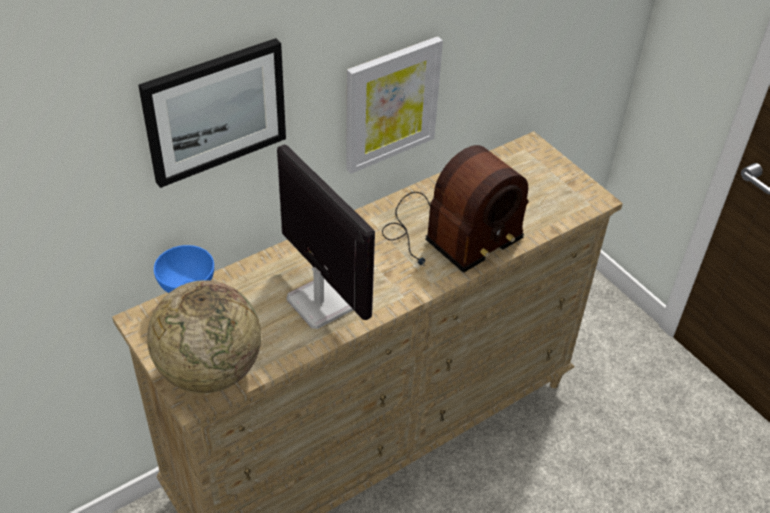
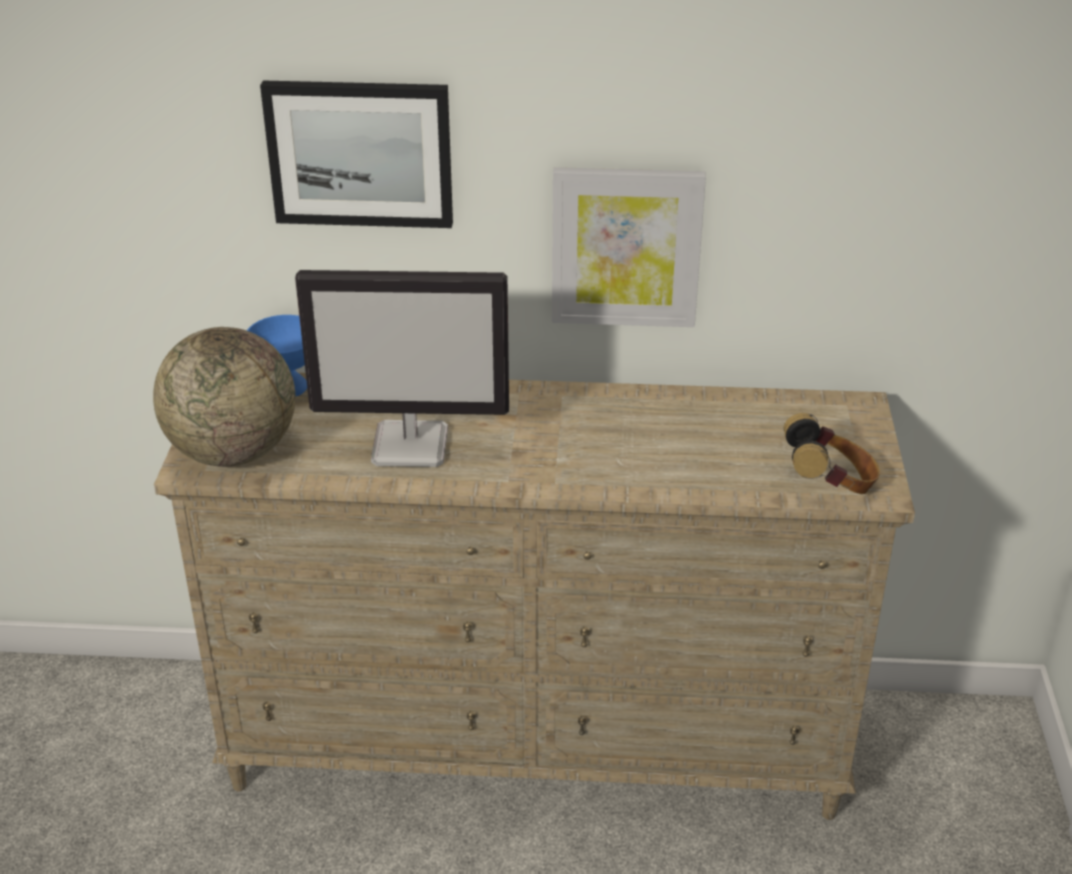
camera: 40 degrees right, 10 degrees down
monitor [277,144,375,329] -> monitor turned 90 degrees clockwise [295,270,509,467]
radio [382,145,529,273] -> none
none -> headphones [784,413,880,494]

